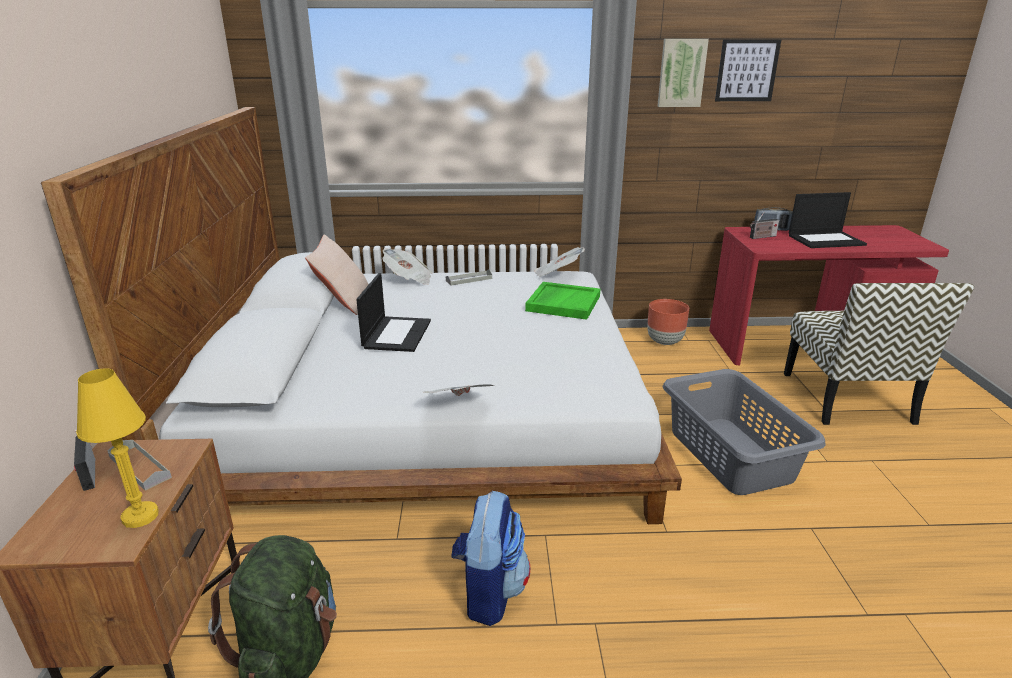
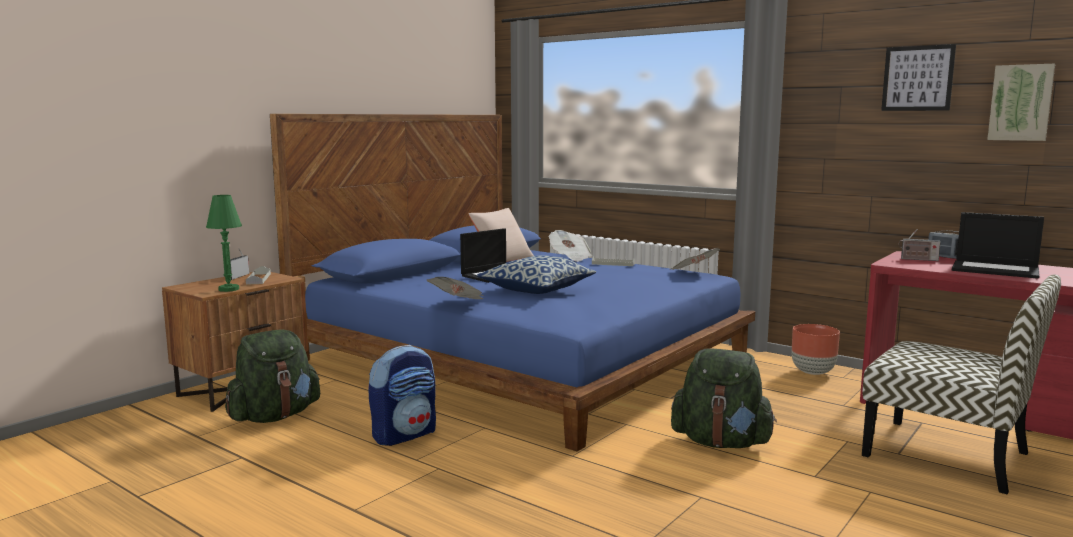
camera: 40 degrees right, 15 degrees down
white bed [41,107,682,524] -> blue bed [270,114,755,451]
yellow table lamp [76,368,159,528] -> green table lamp [206,195,242,292]
green tray [525,282,600,320] -> none
picture [657,39,709,107] -> picture moved to [987,64,1055,141]
grey laundry basket [662,369,826,495] -> green backpack [671,348,777,448]
chair [784,283,974,425] -> chair turned 90 degrees counterclockwise [862,275,1061,494]
none -> pillow [476,255,596,294]

